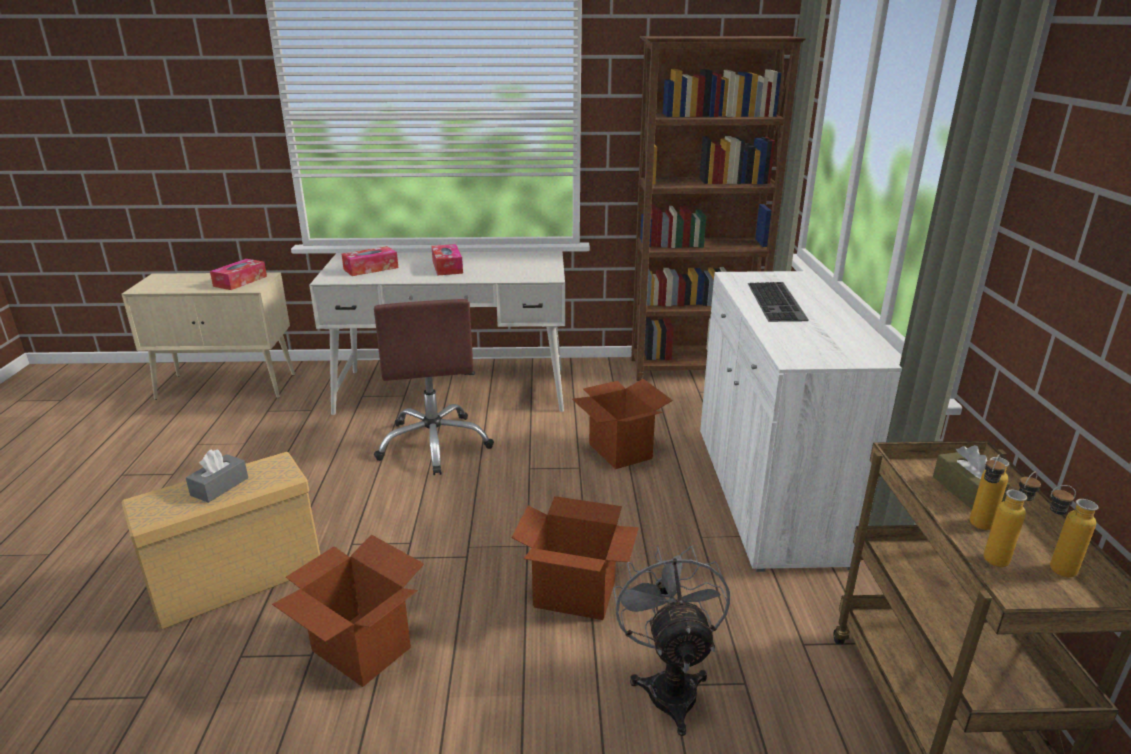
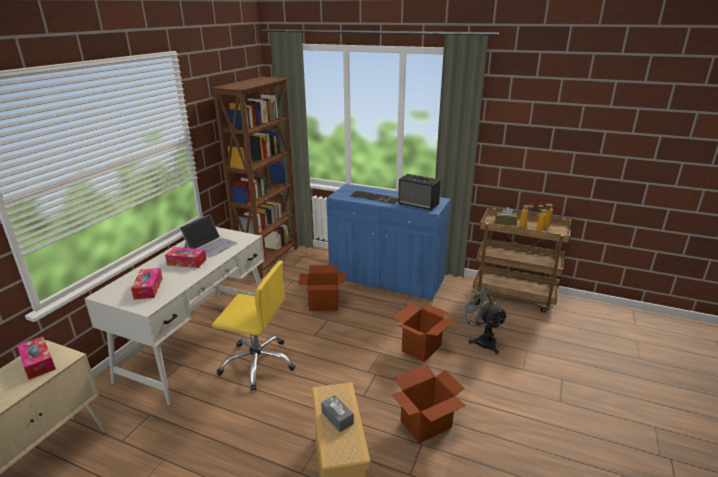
camera: 65 degrees left, 0 degrees up
brown office chair [374,299,494,475] -> yellow office chair [212,261,295,391]
grey fan [613,546,730,736] -> grey fan turned 45 degrees clockwise [461,283,508,354]
white cabinet [700,271,902,572] -> blue cabinet [326,184,451,301]
none -> laptop [179,214,237,258]
none -> speaker [398,174,441,211]

